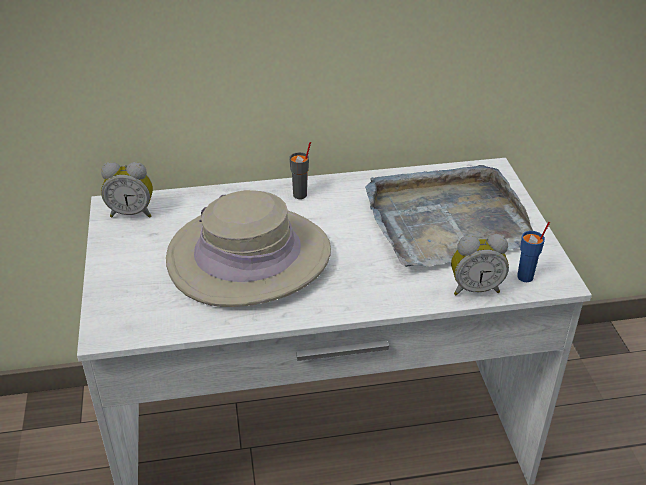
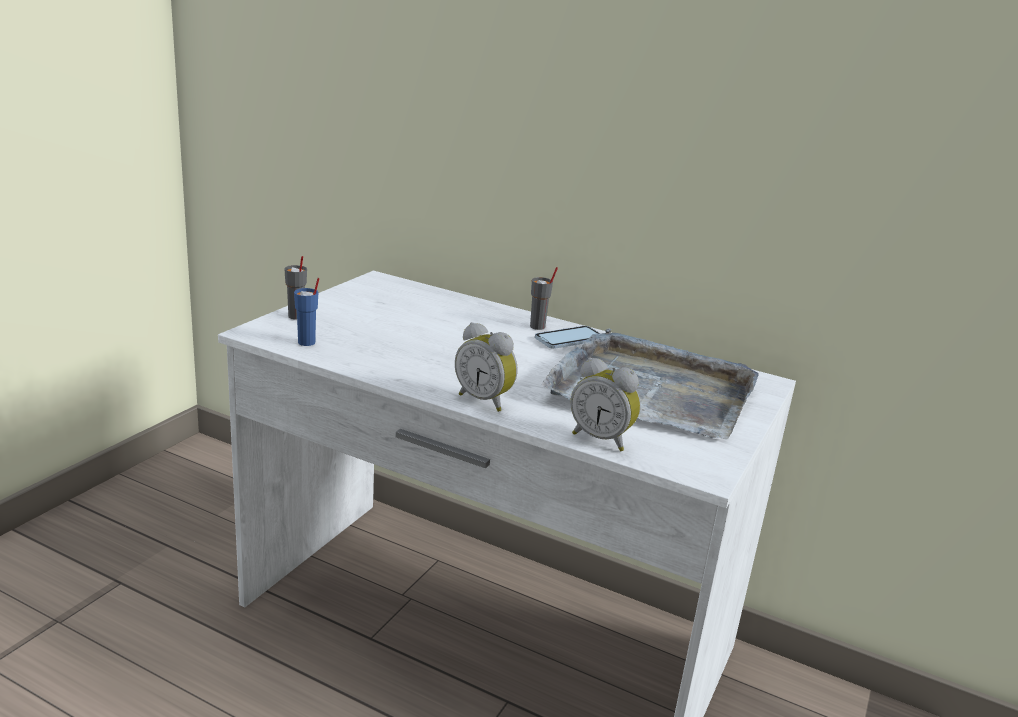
camera: 35 degrees right, 15 degrees down
alarm clock [101,162,153,218] -> alarm clock moved to [455,322,517,412]
beige hat [166,190,331,307] -> none
blue cup [517,222,550,282] -> blue cup moved to [294,278,320,346]
none -> grey cup [284,256,307,320]
none -> phone [535,326,601,349]

